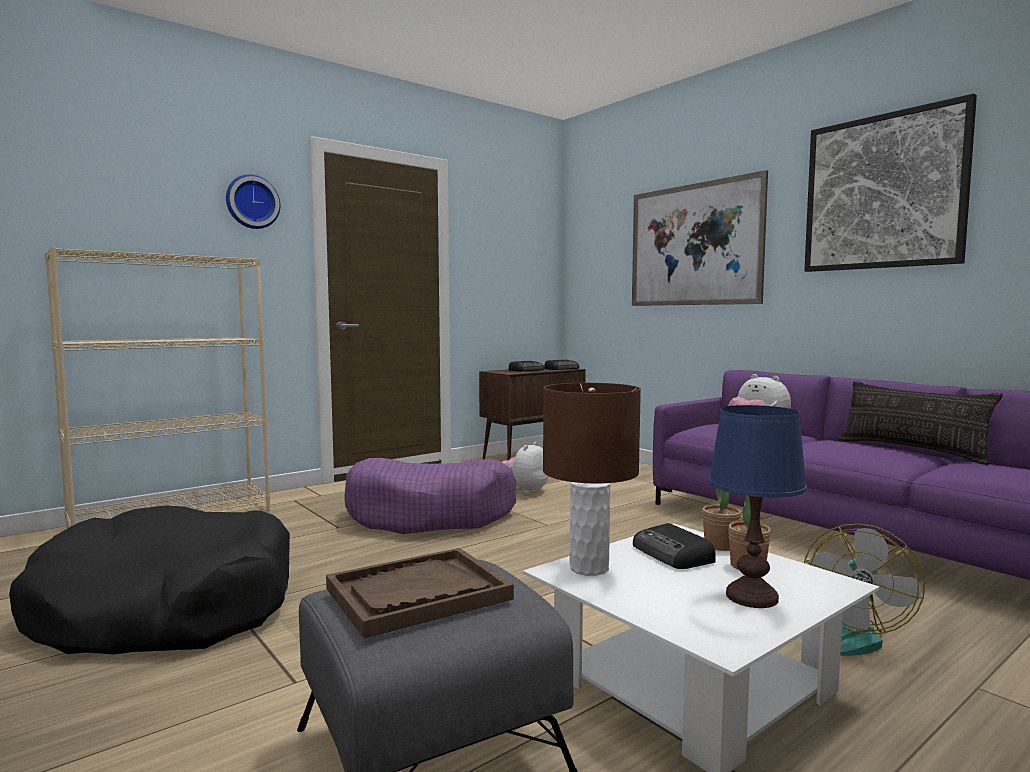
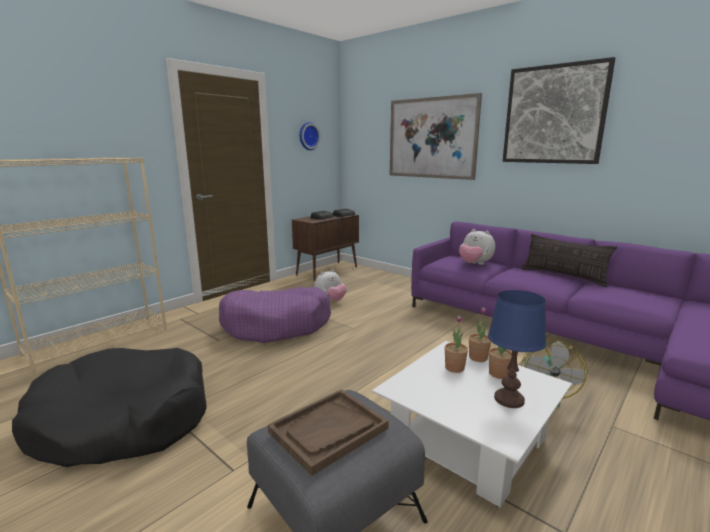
camera: 10 degrees left, 10 degrees up
wall clock [226,174,280,229] -> wall clock moved to [299,122,320,150]
plush toy [502,442,548,494] -> plush toy turned 150 degrees counterclockwise [314,269,347,301]
brown table lamp [543,383,641,576] -> none
radio [633,523,716,569] -> potted plant [445,315,468,373]

